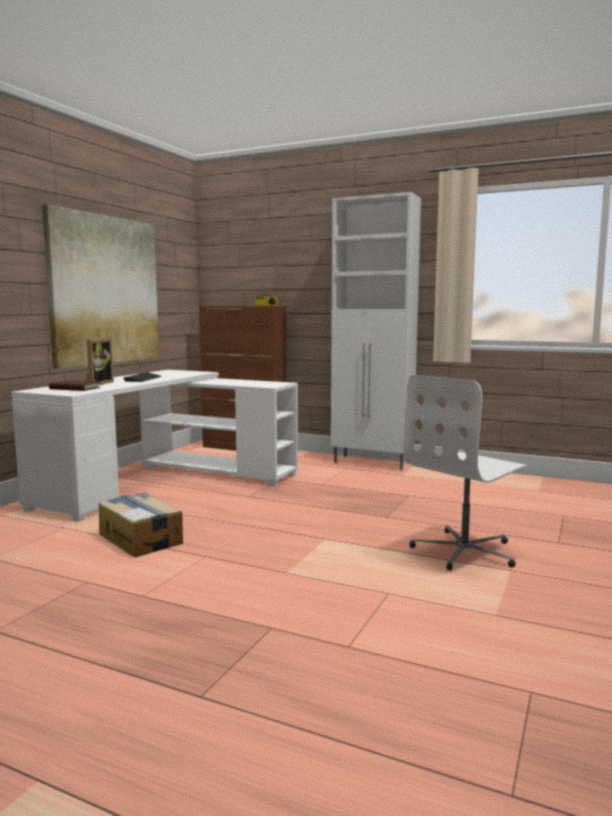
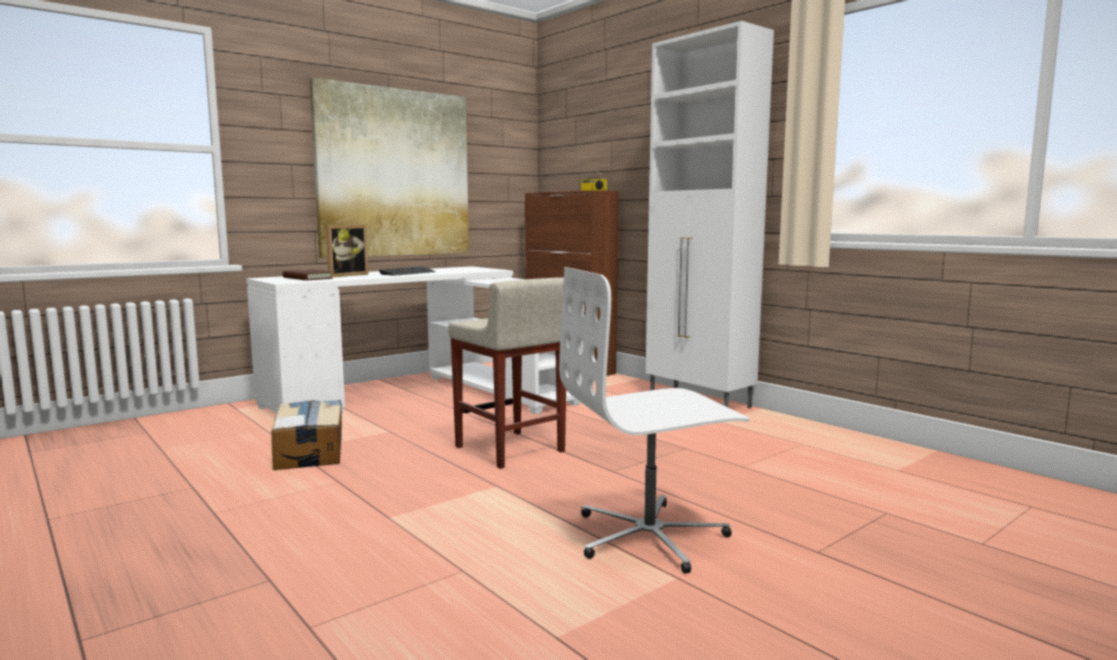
camera: 25 degrees right, 0 degrees up
none -> beige stool [448,277,573,469]

